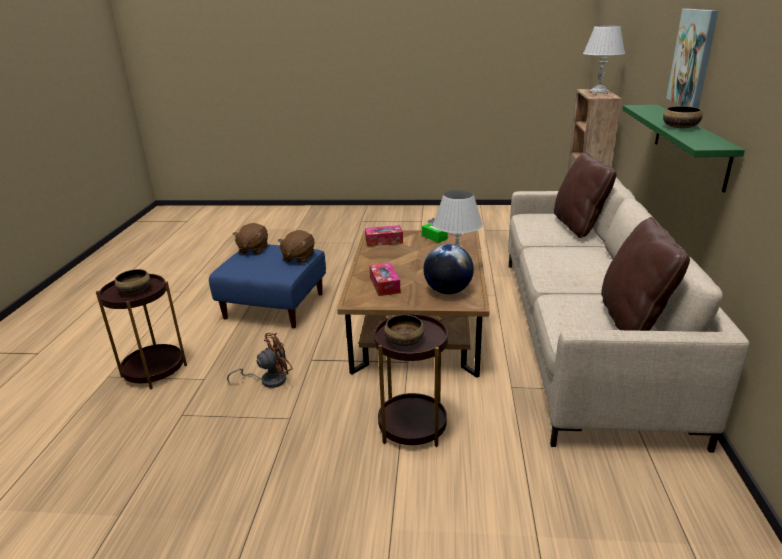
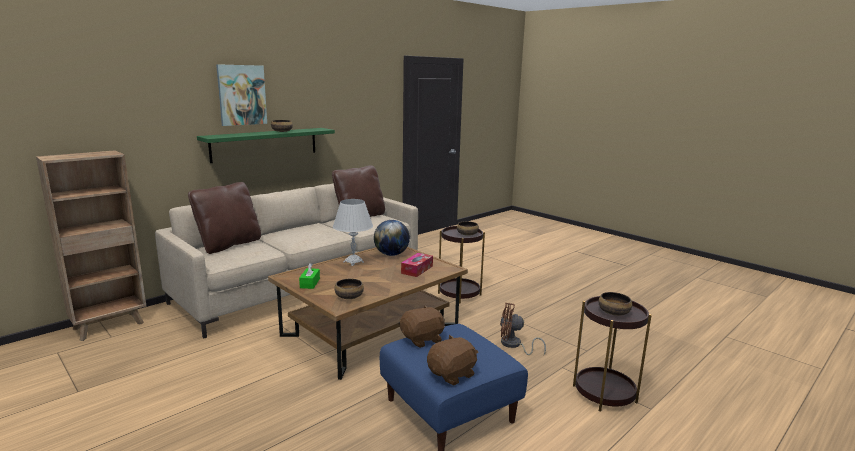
camera: 140 degrees left, 10 degrees down
tissue box [365,225,403,246] -> bowl [335,279,364,299]
white table lamp [583,25,625,95] -> none

